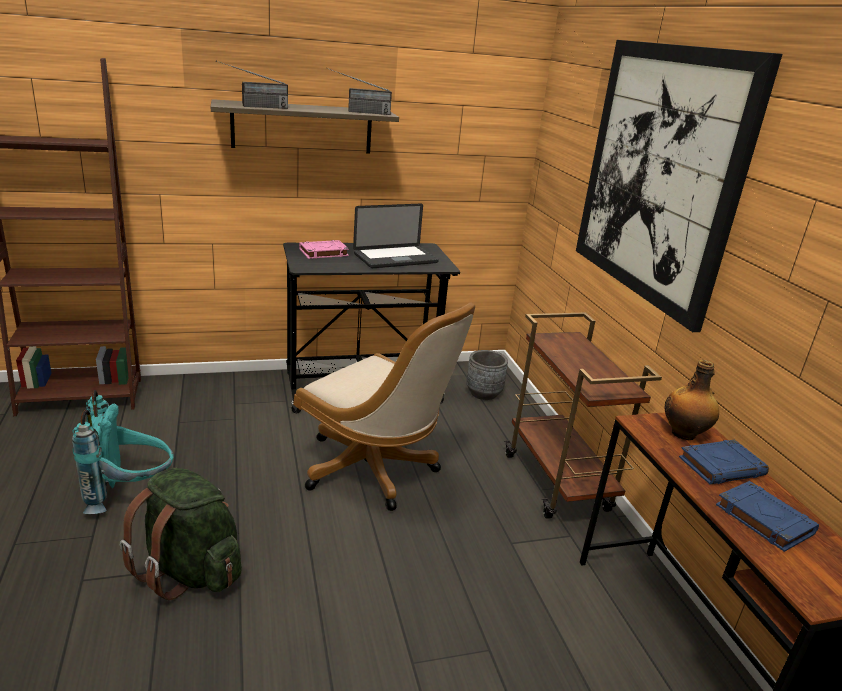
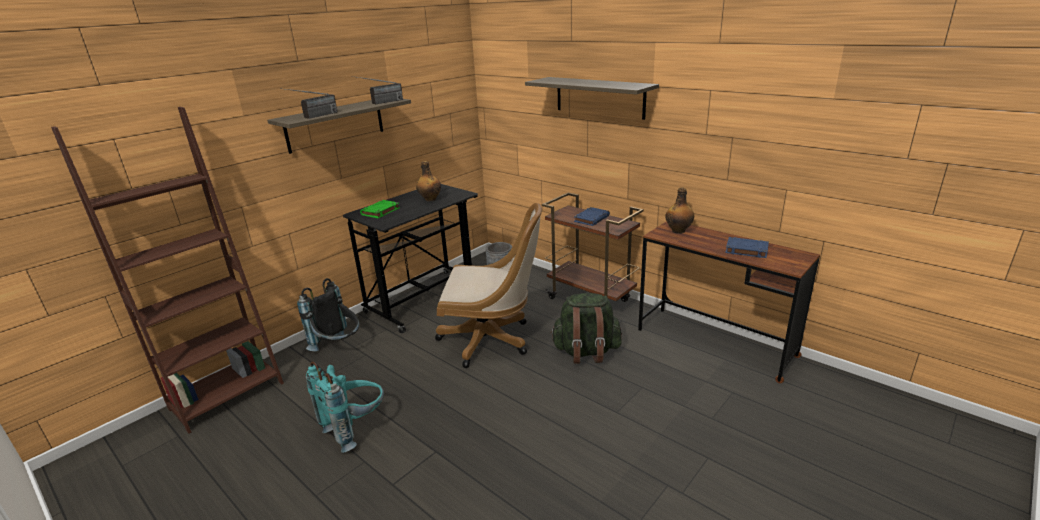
camera: 30 degrees left, 0 degrees up
green backpack [120,468,242,601] -> green backpack moved to [550,293,622,363]
pink book [299,240,349,259] -> green book [360,200,400,218]
laptop [353,204,439,268] -> bottle [416,161,441,201]
picture [576,40,782,332] -> shelf [525,77,659,120]
blue book [679,440,769,485] -> blue book moved to [574,207,610,226]
none -> black backpack [297,278,359,351]

